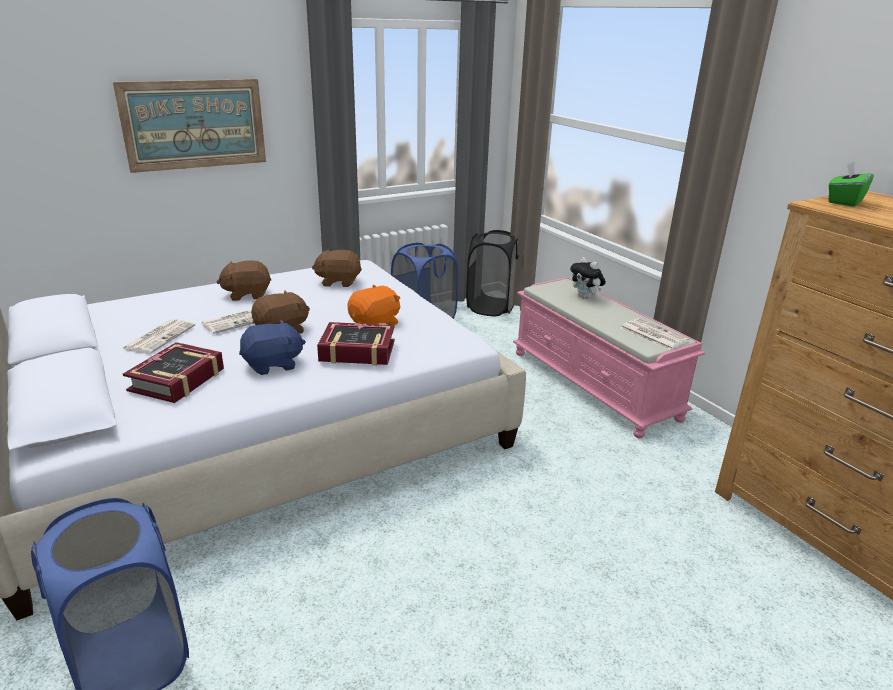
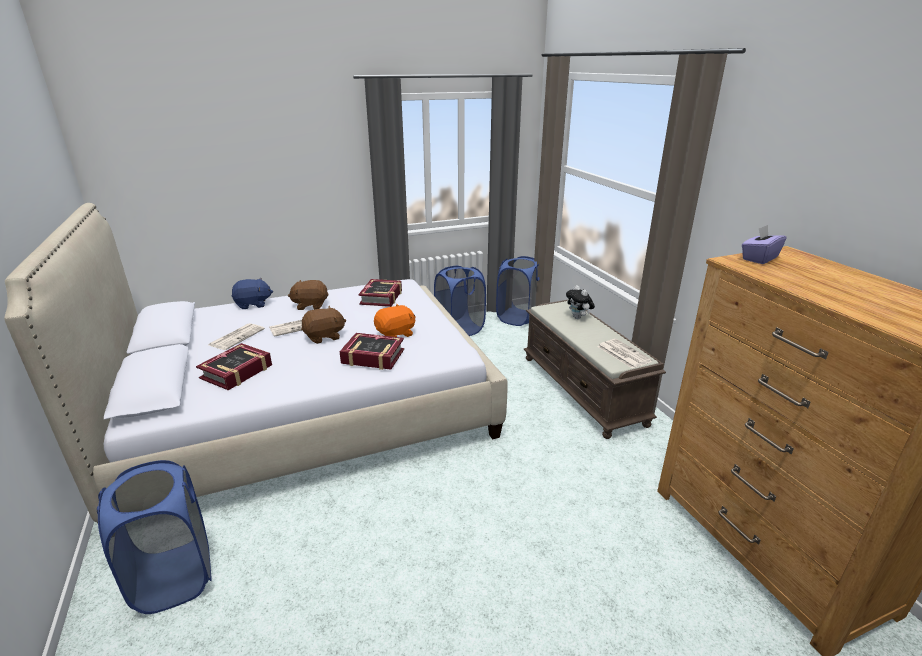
camera: 10 degrees right, 0 degrees up
picture [113,79,266,173] -> none
blue plush toy [239,320,306,375] -> blue plush toy moved to [232,278,273,309]
brown plush toy [312,249,362,287] -> book [358,279,402,307]
black laundry basket [466,230,519,316] -> blue laundry basket [496,256,540,326]
pink bench [513,277,705,438] -> brown bench [524,299,666,439]
green tissue box [829,162,874,207] -> purple tissue box [742,225,786,264]

